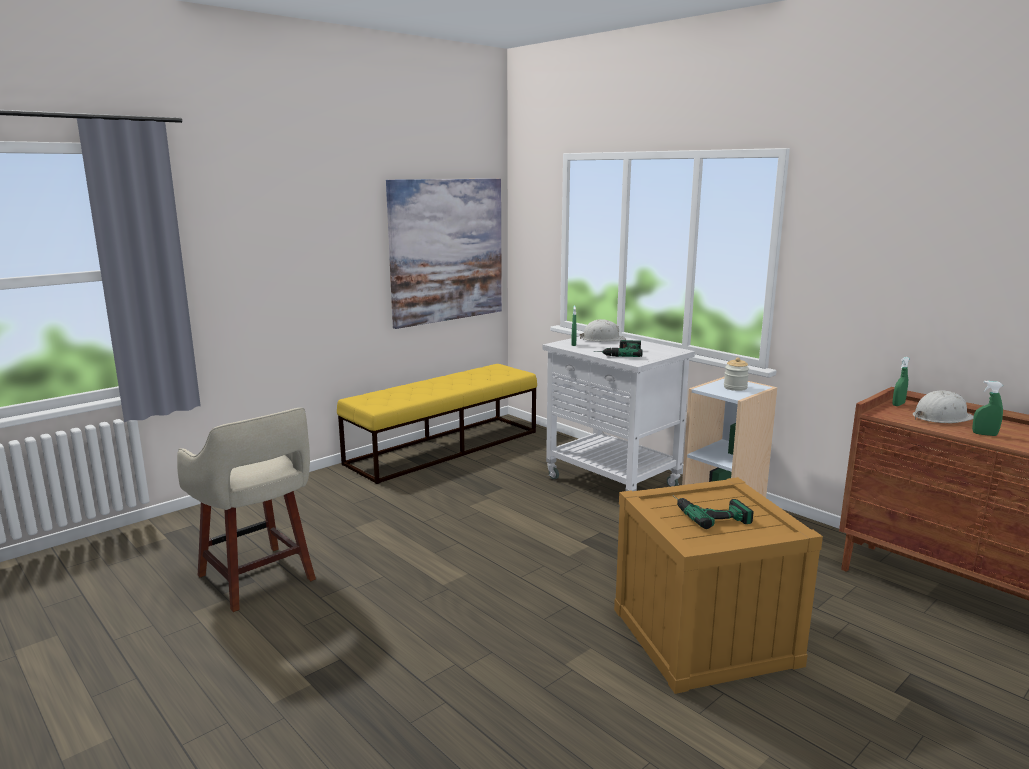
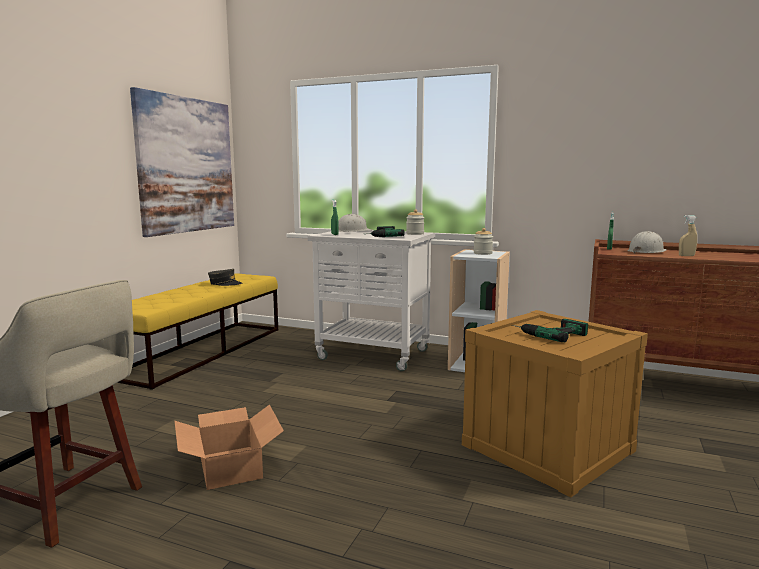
camera: 25 degrees left, 5 degrees down
green spray bottle [972,381,1003,436] -> beige spray bottle [679,215,697,256]
none -> cardboard box [174,404,284,490]
none -> grey cap [208,269,242,286]
none -> jar [406,209,424,235]

